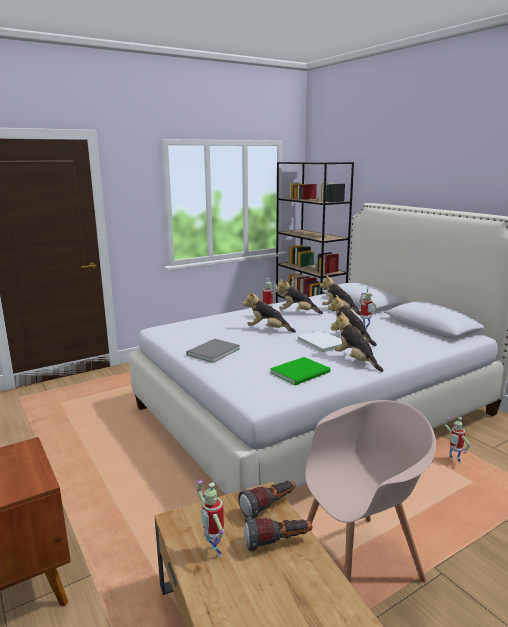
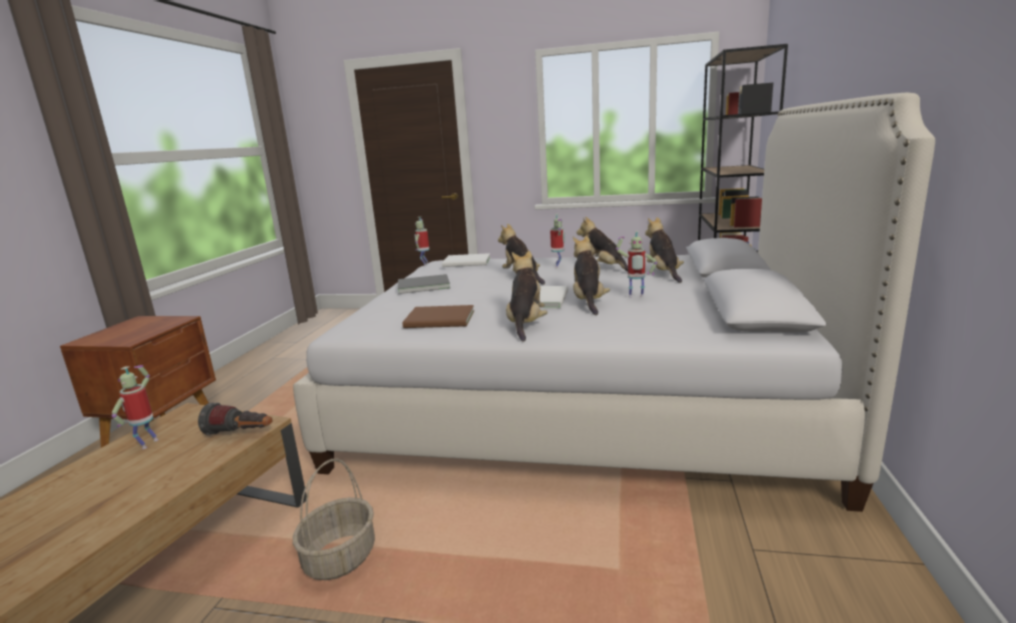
camera: 45 degrees right, 0 degrees up
flashlight [244,517,312,552] -> none
green book [270,357,330,385] -> brown book [403,305,474,328]
beige chair [305,400,436,583] -> basket [293,459,375,580]
toy robot [444,417,470,463] -> toy robot moved to [415,217,429,266]
none -> white book [442,253,490,267]

